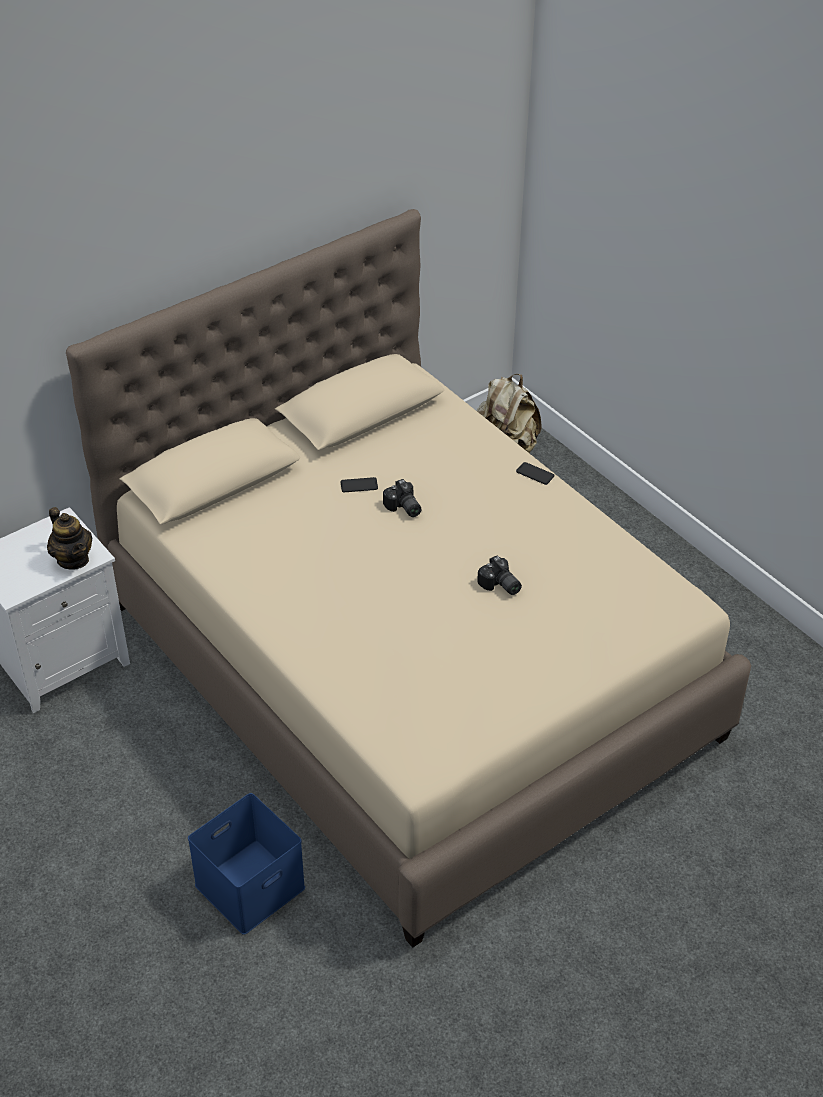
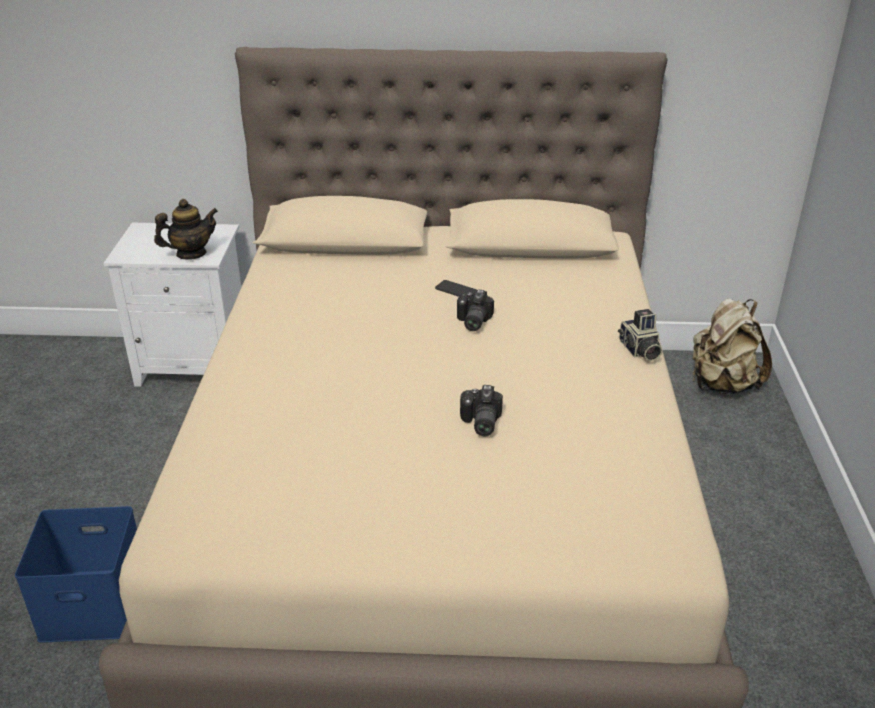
camera: 40 degrees right, 10 degrees down
teapot [47,507,92,570] -> teapot turned 120 degrees counterclockwise [154,199,218,260]
phone [516,462,554,485] -> camera [618,309,663,361]

